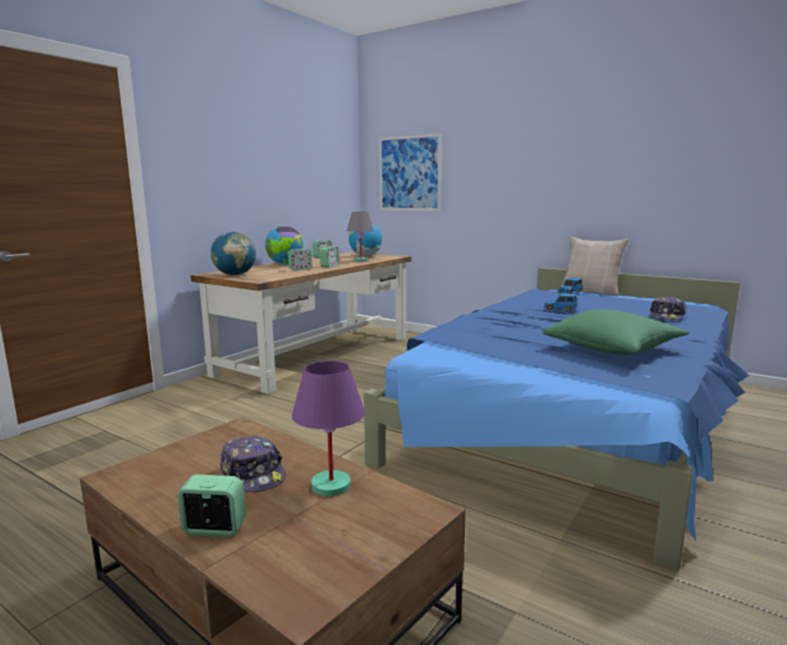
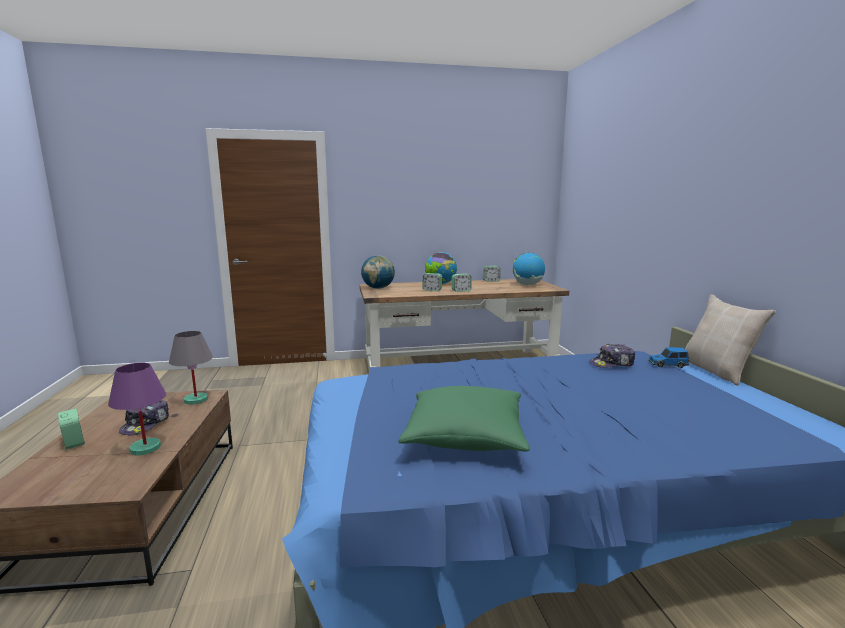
camera: 45 degrees right, 0 degrees up
grey table lamp [347,212,374,262] -> grey table lamp moved to [169,331,213,405]
picture [379,133,442,211] -> none
toy car [544,293,578,312] -> none
cap [650,296,686,320] -> cap moved to [589,344,635,368]

